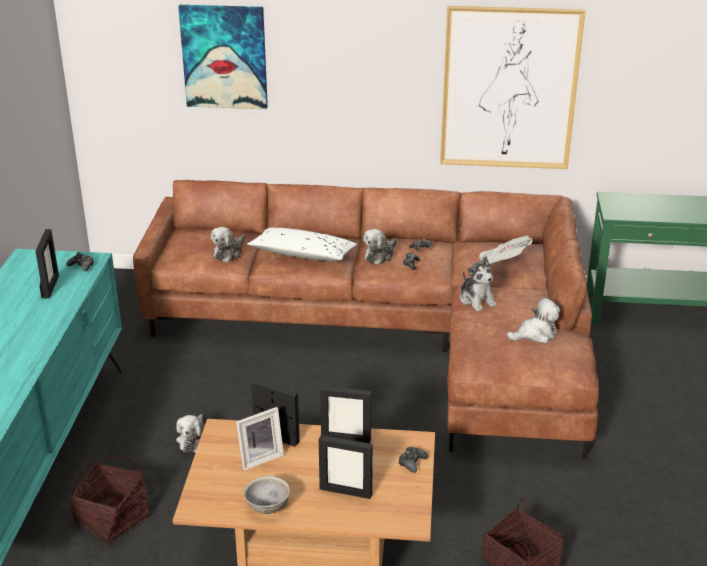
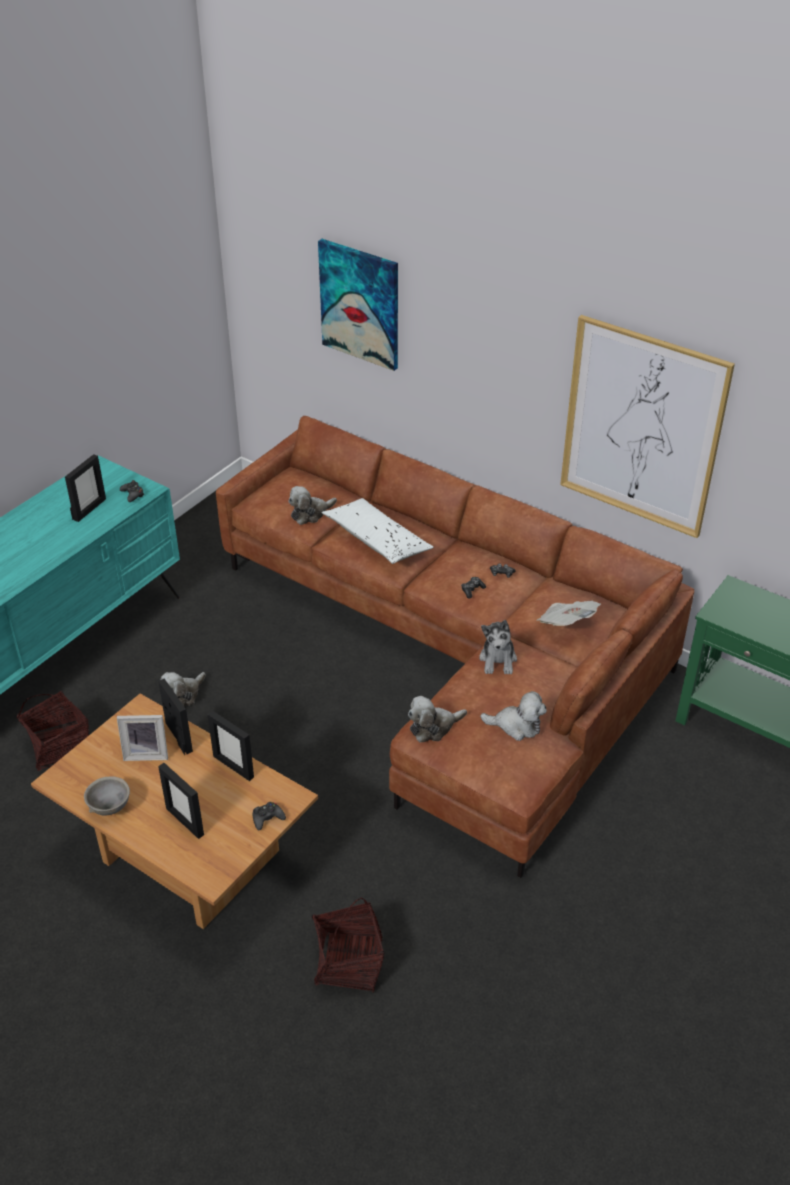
camera: 30 degrees right, 10 degrees up
plush toy [363,229,397,265] -> plush toy moved to [408,696,467,742]

